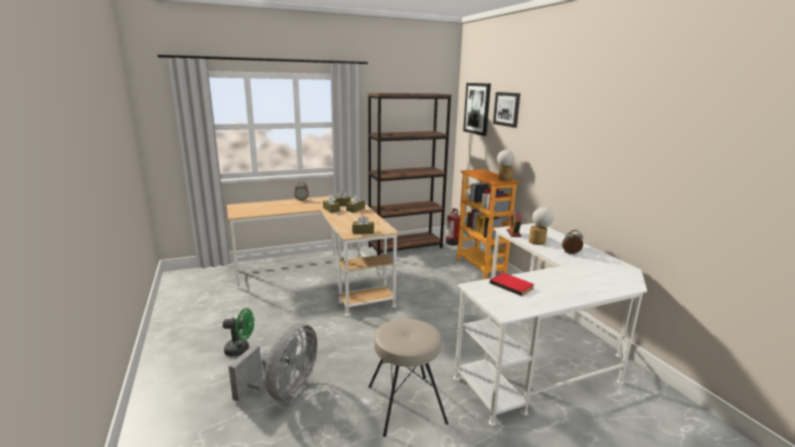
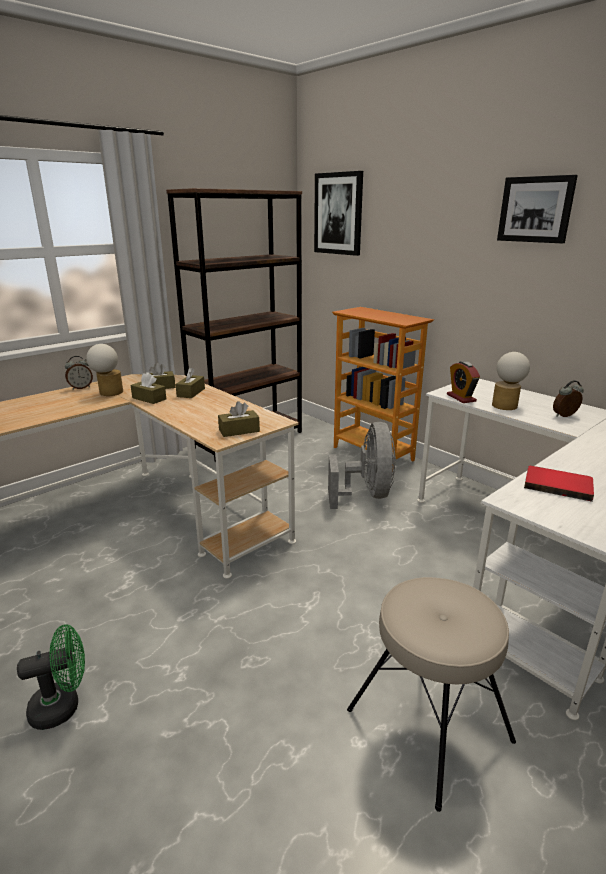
camera: 20 degrees left, 5 degrees up
grey fan [228,322,317,401] -> grey fan moved to [328,422,396,509]
fire extinguisher [445,208,460,246] -> none
picture [493,92,520,128] -> picture moved to [497,175,578,243]
table lamp [497,150,515,181] -> table lamp moved to [86,344,123,396]

